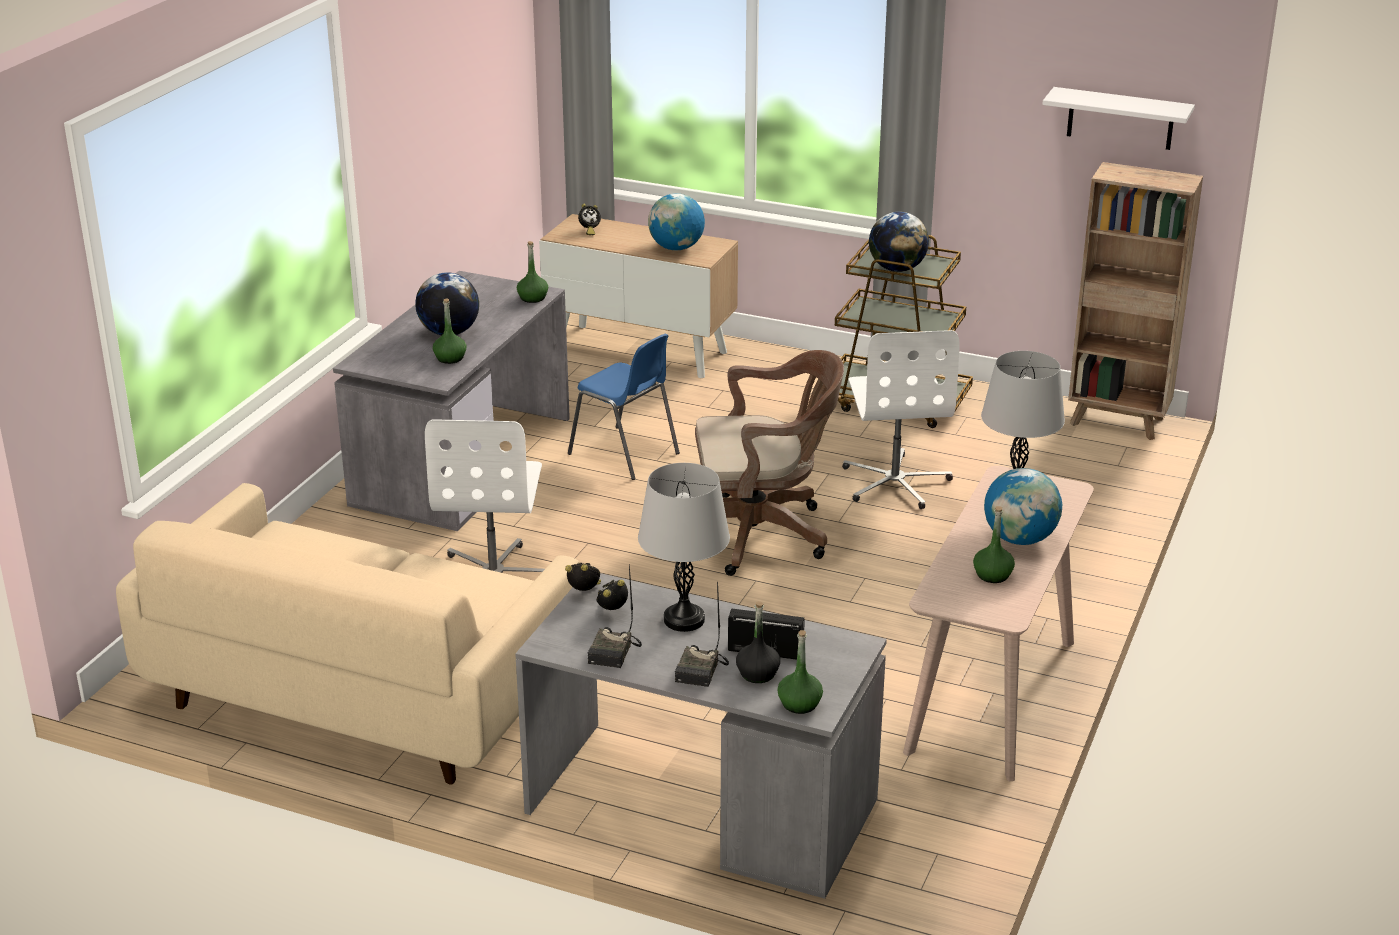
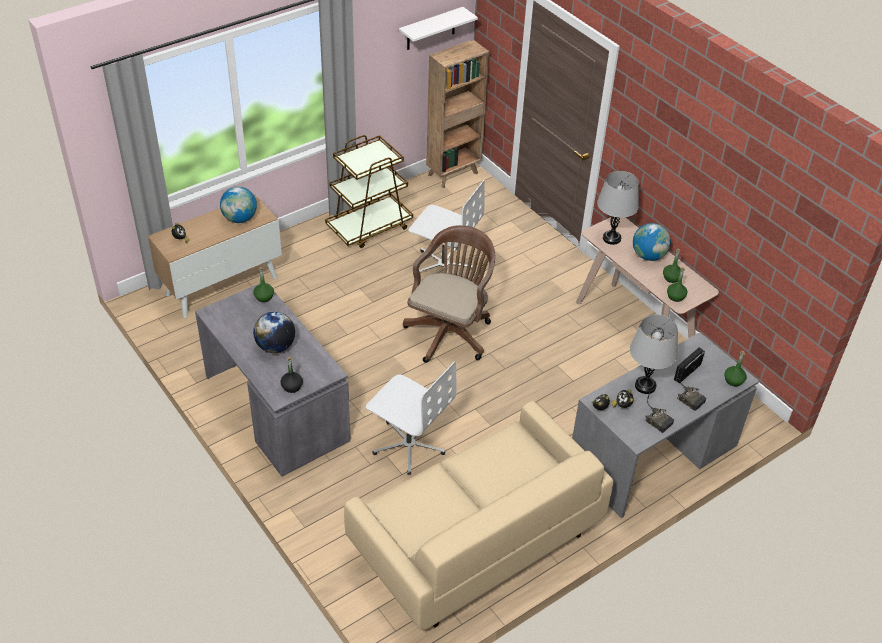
camera: 60 degrees left, 15 degrees up
green bottle [433,298,467,364] -> green bottle moved to [667,267,687,302]
blue chair [568,334,680,480] -> none
black bottle [736,601,780,683] -> black bottle moved to [280,357,303,393]
globe [869,212,929,272] -> none

